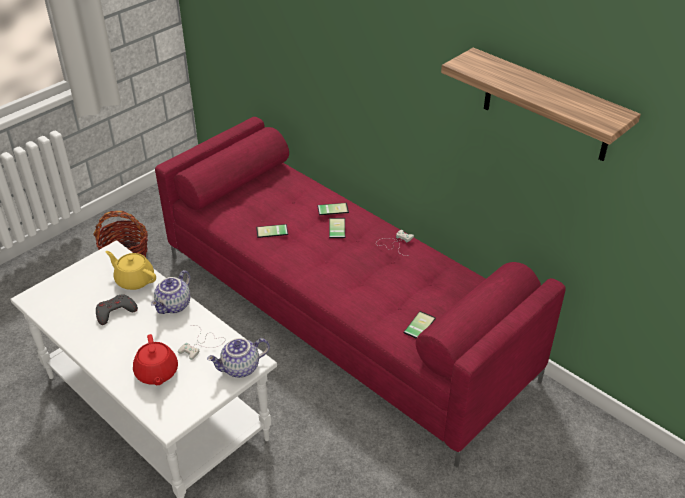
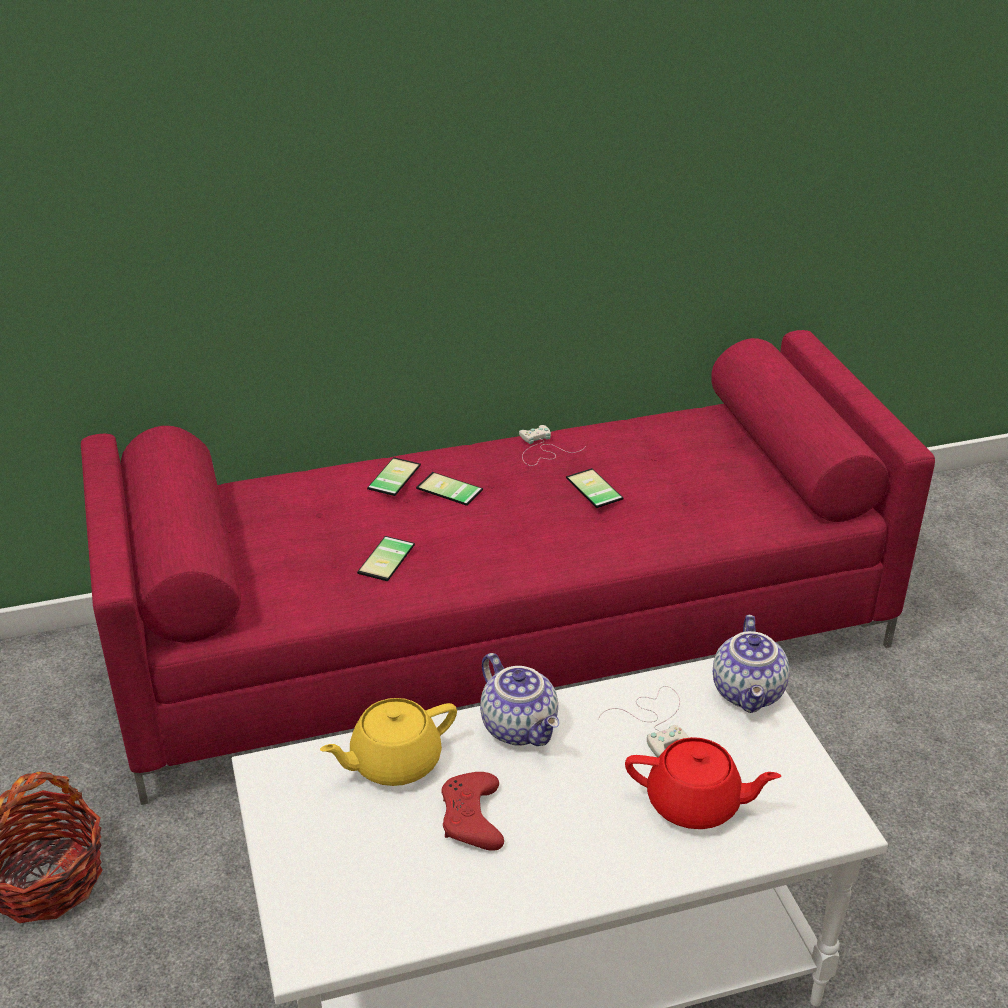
camera: 60 degrees left, 5 degrees down
grey game controller [96,294,138,325] -> red game controller [441,772,504,851]
phone [403,311,436,339] -> phone moved to [566,468,623,508]
shelf [441,48,641,161] -> none

